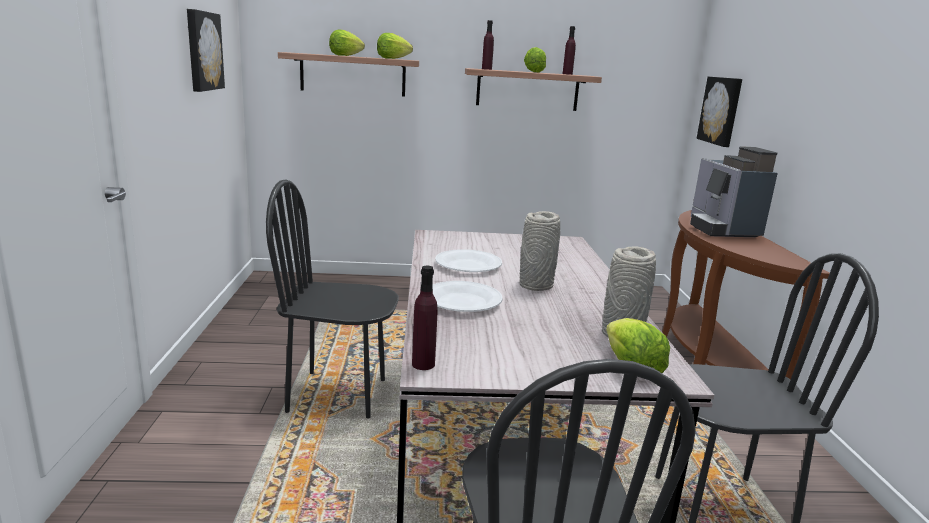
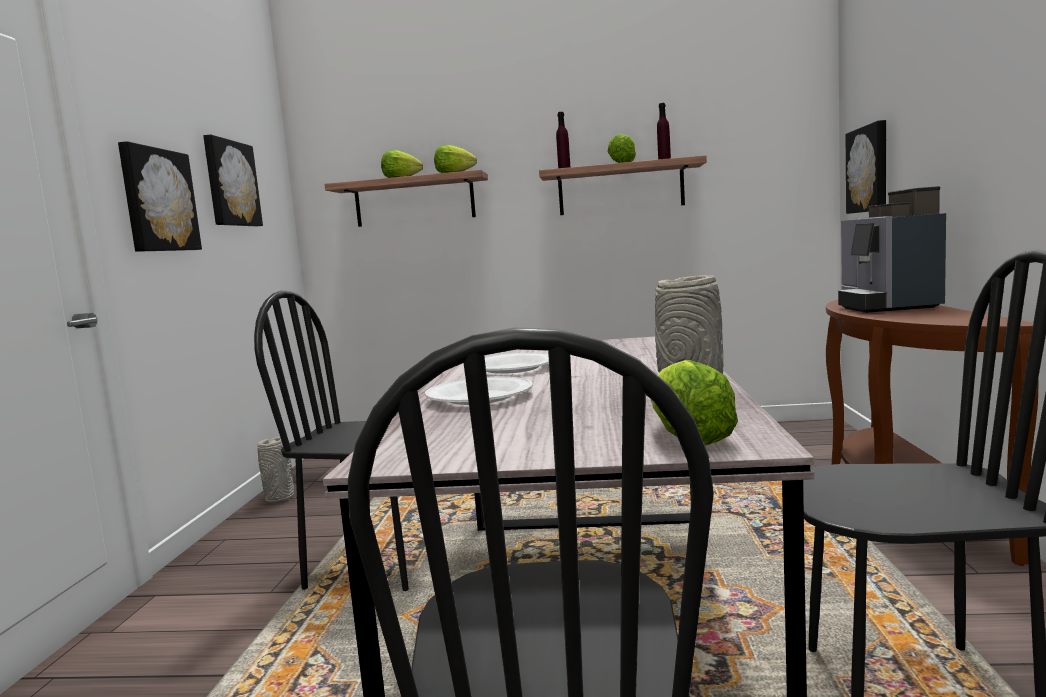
camera: 10 degrees right, 10 degrees down
purple bottle [412,266,437,370] -> none
grey vase [519,211,560,291] -> grey vase moved to [257,437,294,503]
none -> picture [118,141,202,252]

